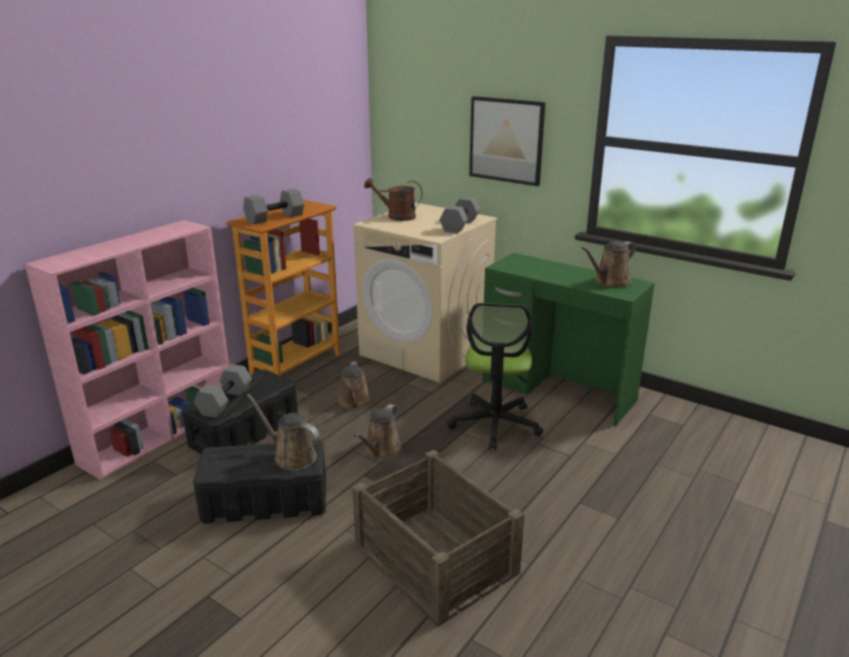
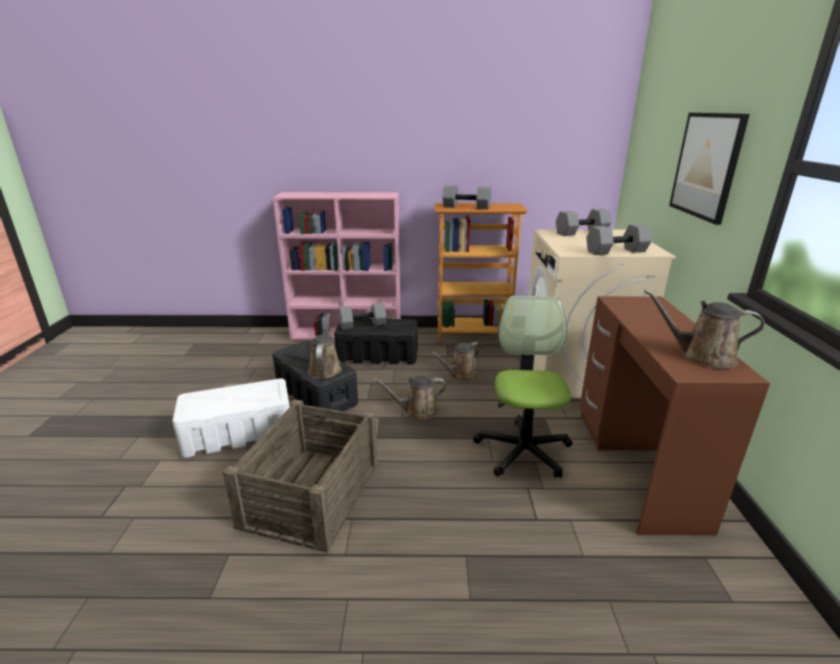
camera: 55 degrees right, 0 degrees up
brown watering can [364,178,423,221] -> grey dumbbell [556,209,611,236]
office chair [447,303,543,450] -> office chair turned 120 degrees clockwise [473,296,573,478]
green desk [482,253,655,426] -> brown desk [580,296,770,536]
none -> white storage box [172,378,290,458]

